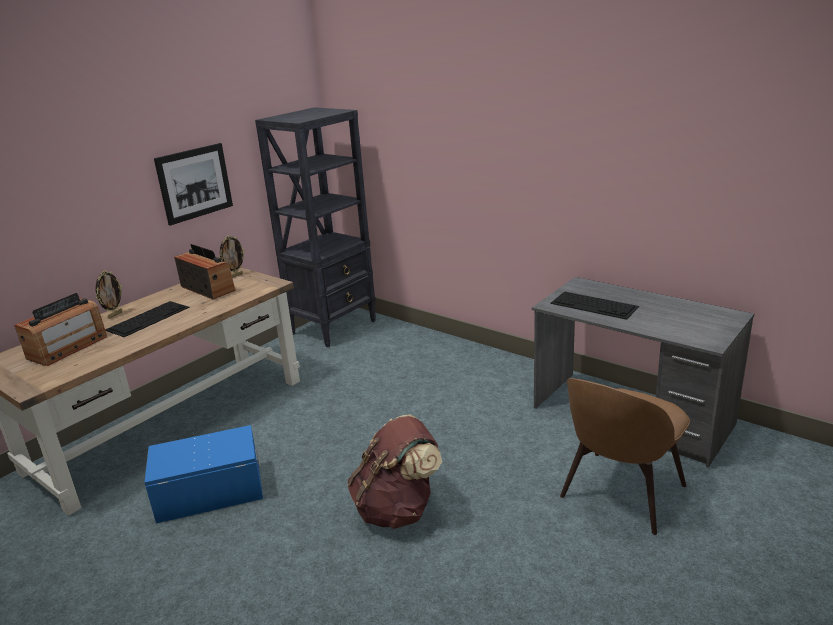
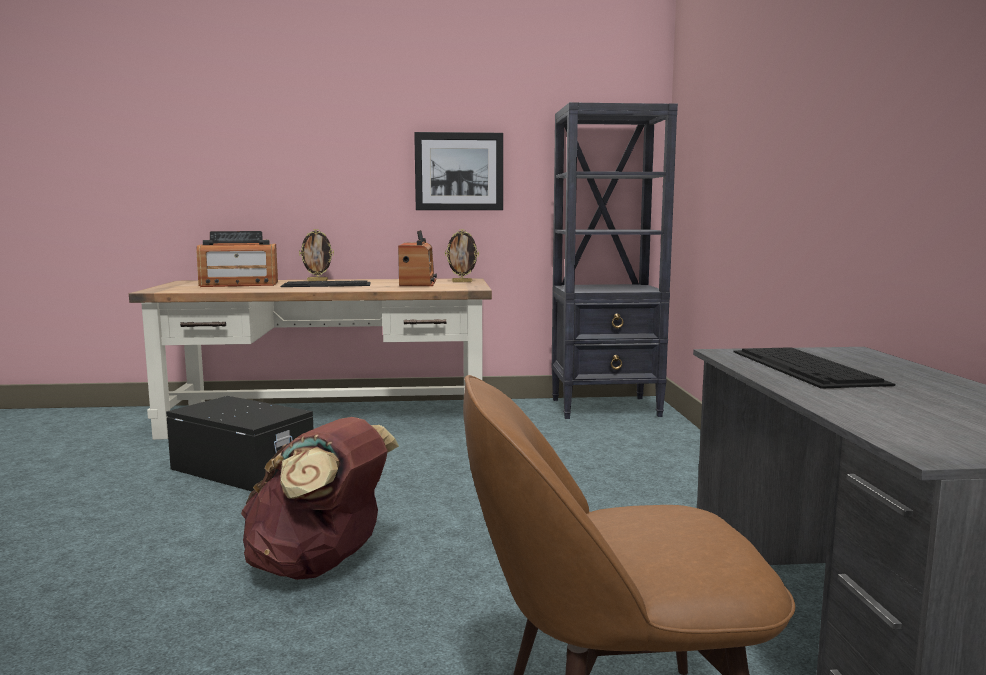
camera: 45 degrees right, 15 degrees down
blue storage box [144,425,263,523] -> black storage box [166,396,313,491]

